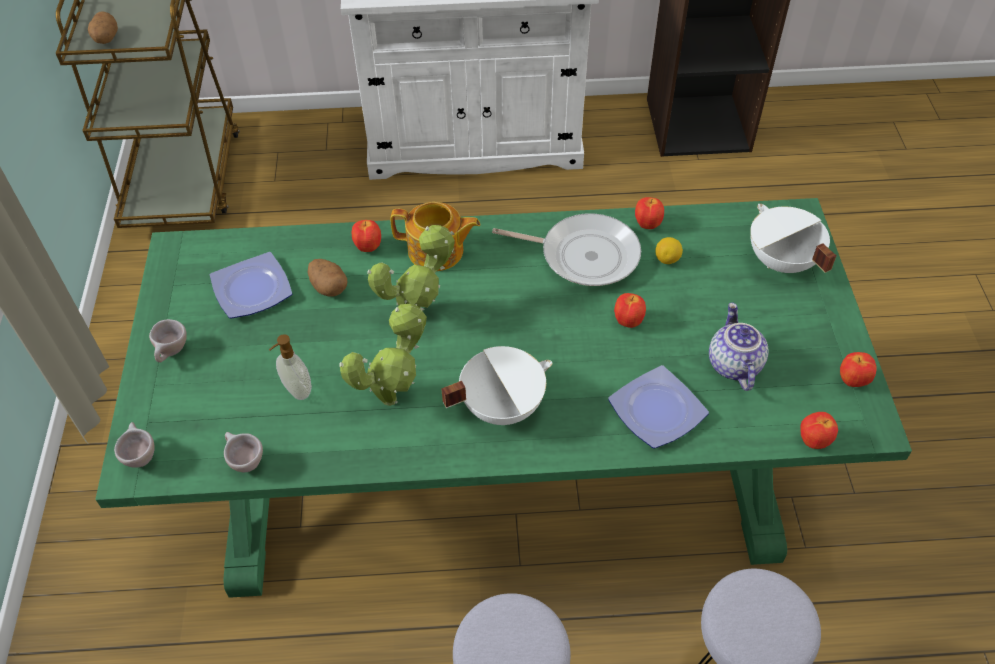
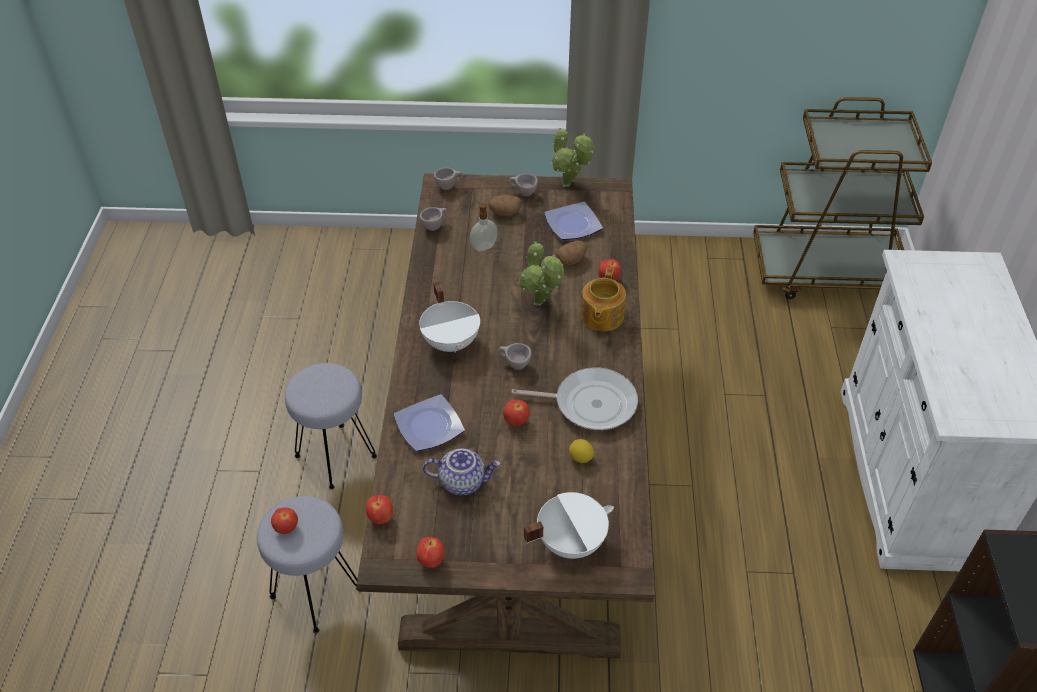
camera: 95 degrees right, 5 degrees down
potato [88,11,118,44] -> potato moved to [488,195,522,216]
green dining table [95,198,912,598] -> brown dining table [357,173,655,659]
potted plant [339,304,427,406] -> potted plant moved to [551,128,594,187]
frying pan [492,213,641,286] -> frying pan turned 105 degrees counterclockwise [512,367,638,430]
apple [635,197,664,229] -> apple moved to [271,508,298,534]
none -> beige cup [498,343,531,370]

